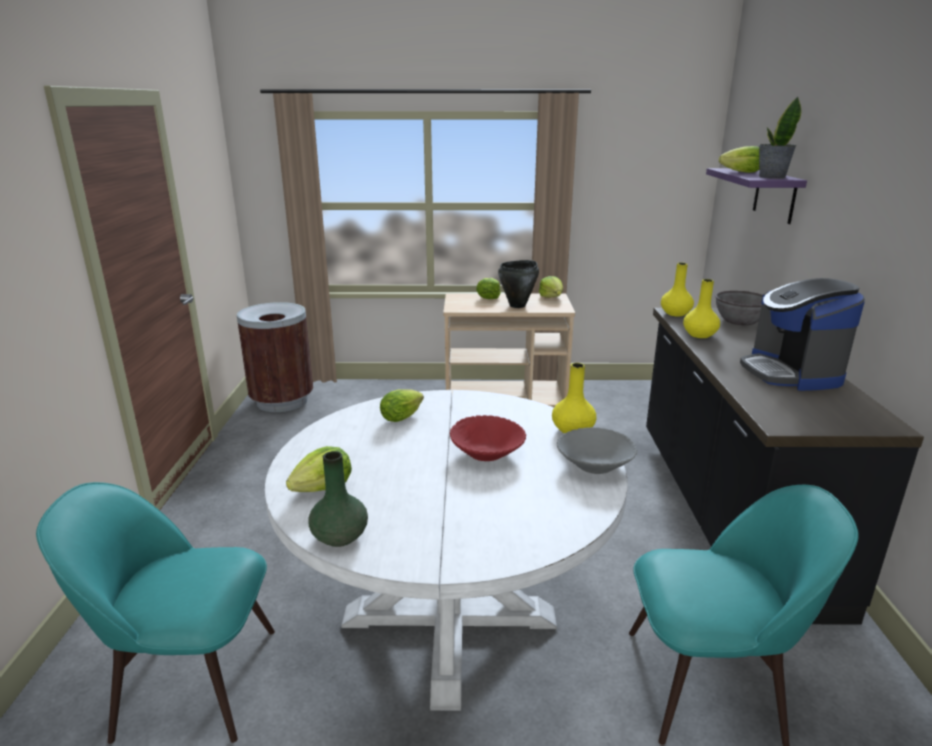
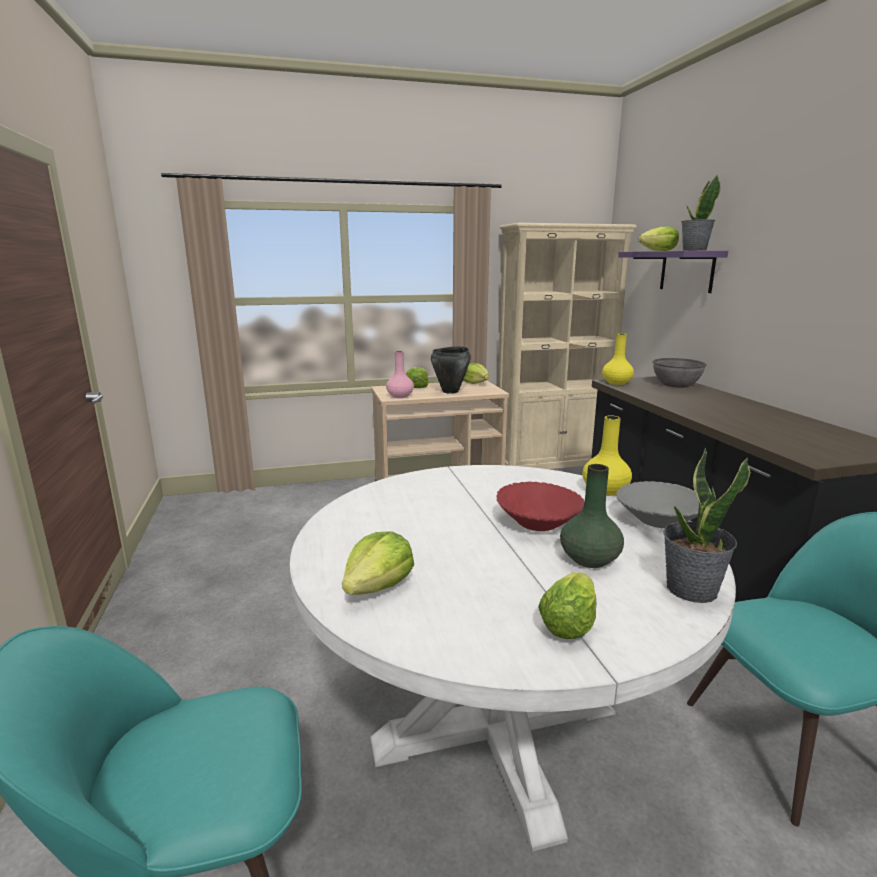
camera: 15 degrees left, 5 degrees down
brown trash can [237,302,313,412] -> none
green vase [308,451,368,547] -> green vase moved to [560,464,624,568]
lettuce [380,389,424,422] -> lettuce moved to [538,572,597,639]
yellow vase [683,279,720,338] -> none
coffee machine [740,278,865,391] -> none
none -> pink vase [386,351,414,398]
none -> beige bookcase [498,223,637,469]
none -> potted plant [663,448,751,603]

